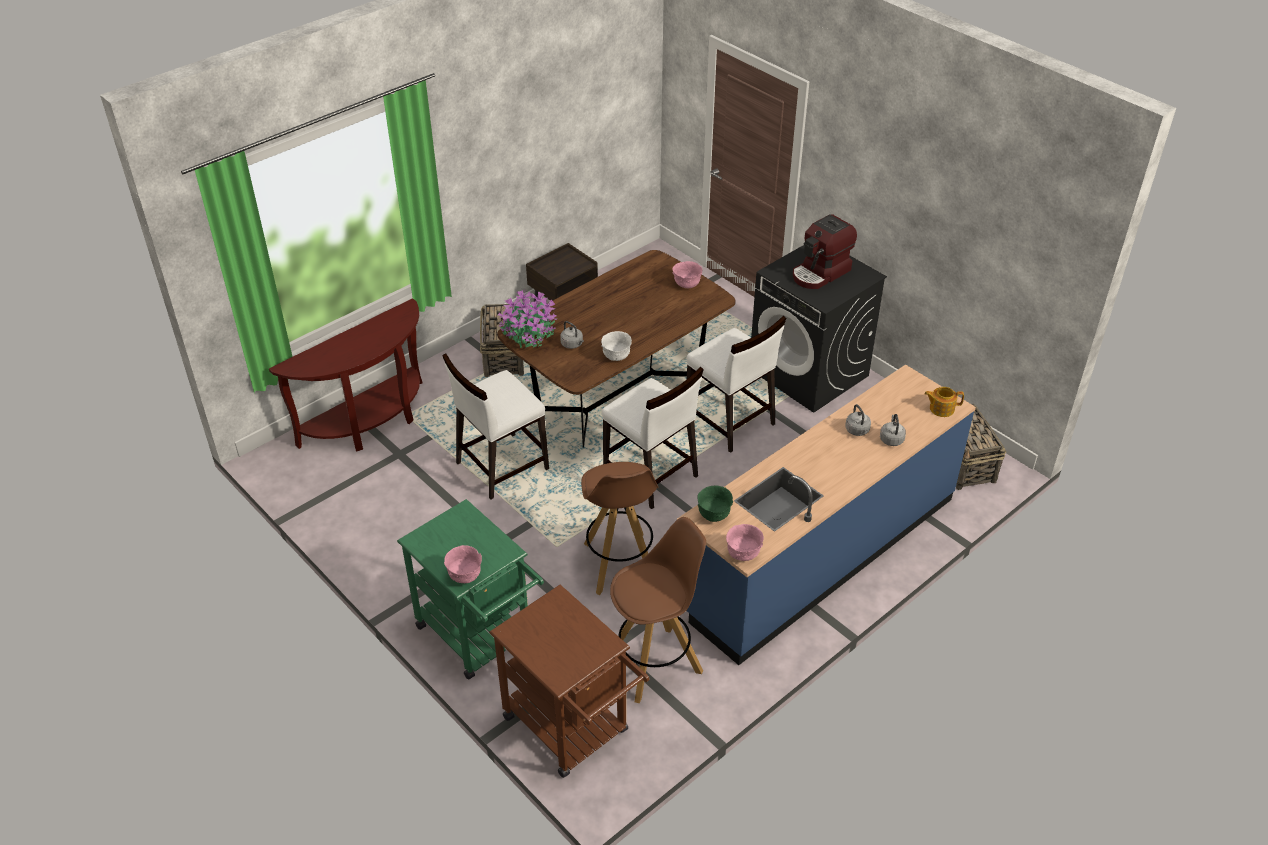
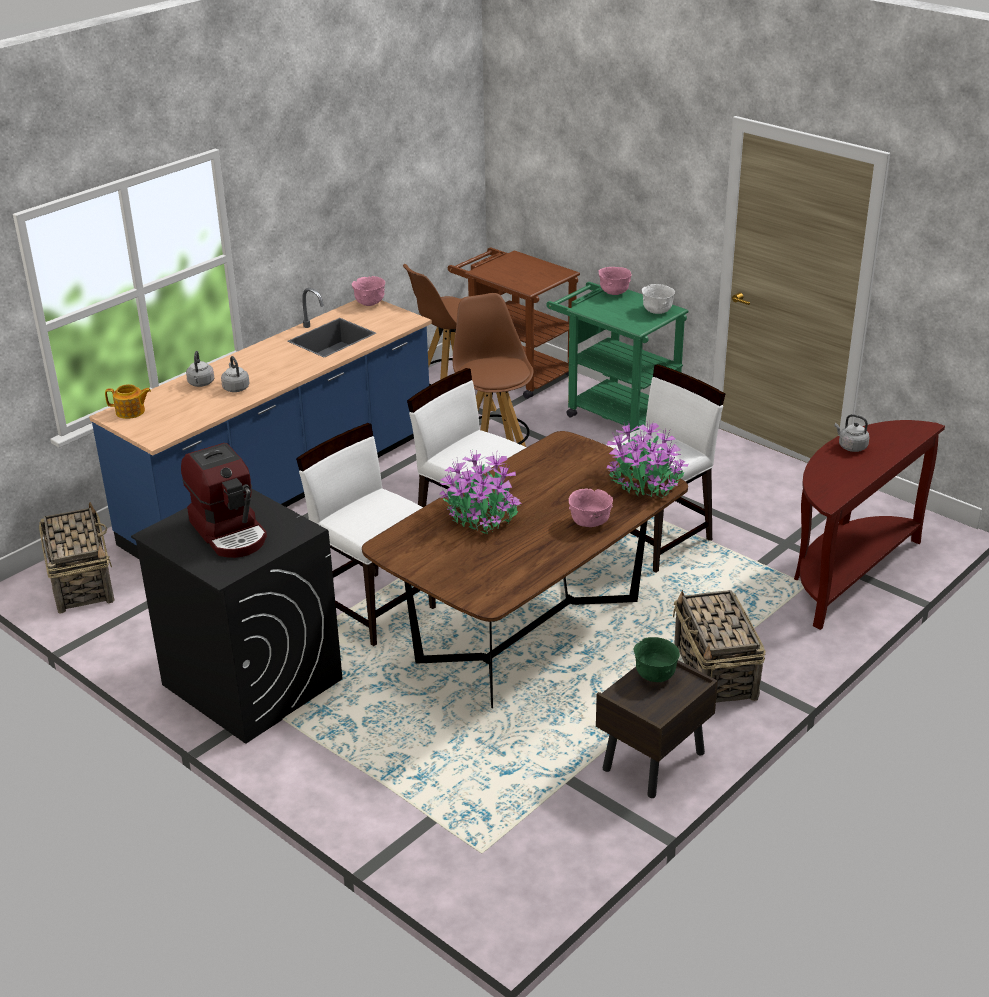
camera: 175 degrees right, 10 degrees down
grey kettle [560,321,584,349] -> grey kettle moved to [835,414,870,452]
white bowl [601,331,632,361] -> white bowl moved to [642,284,675,314]
pink bowl [672,261,703,288] -> pink bowl moved to [569,488,613,527]
green bowl [697,485,733,522] -> green bowl moved to [634,637,680,682]
coffee machine [793,214,857,289] -> coffee machine turned 105 degrees clockwise [181,443,267,558]
none -> potted plant [440,450,522,534]

